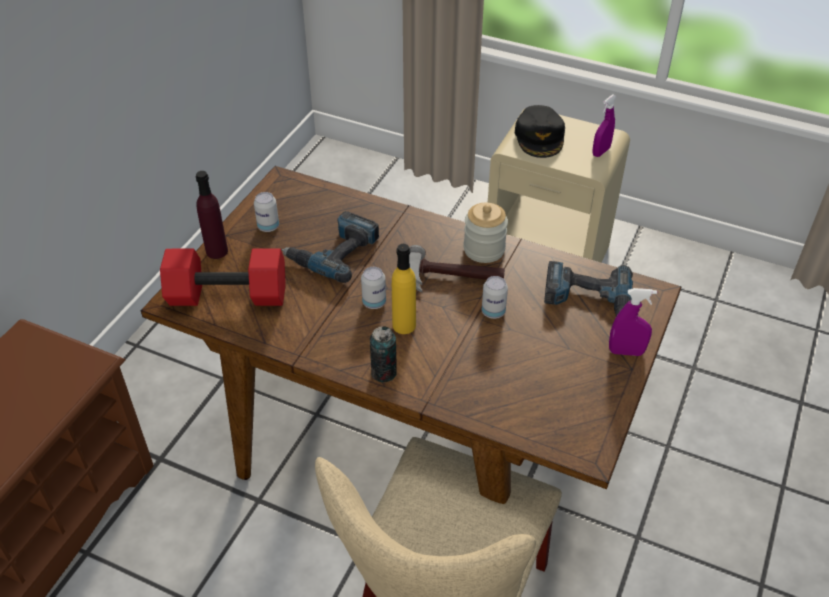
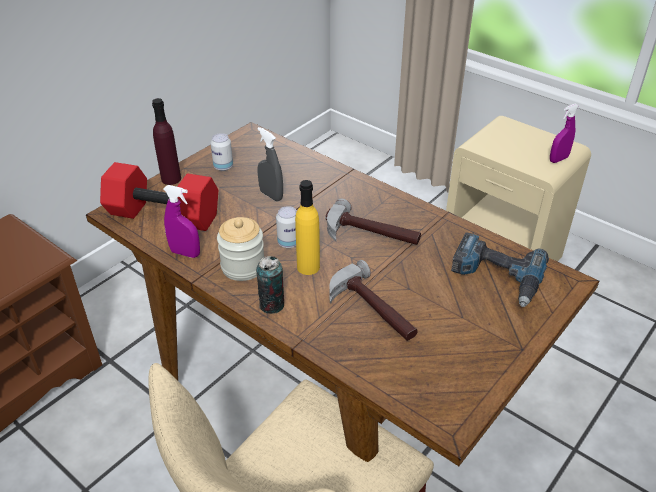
camera: 15 degrees right, 5 degrees down
power drill [282,211,379,283] -> grey spray bottle [257,127,283,201]
jar [463,203,508,263] -> jar moved to [217,217,264,281]
can [482,276,508,319] -> none
black cap [515,105,565,158] -> none
purple spray bottle [609,288,657,356] -> purple spray bottle moved to [163,185,200,258]
none -> hammer [329,260,418,341]

